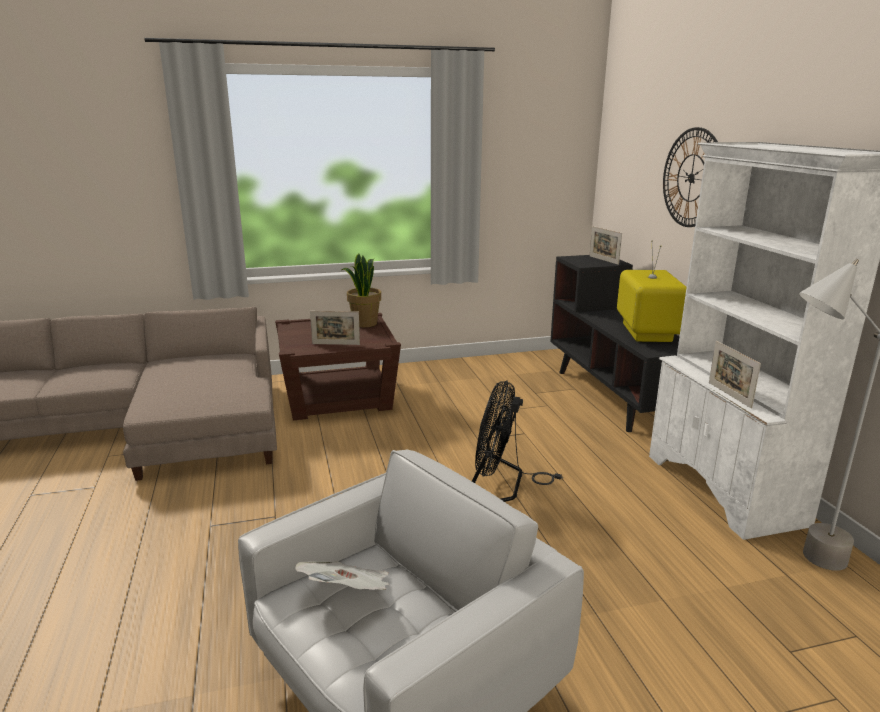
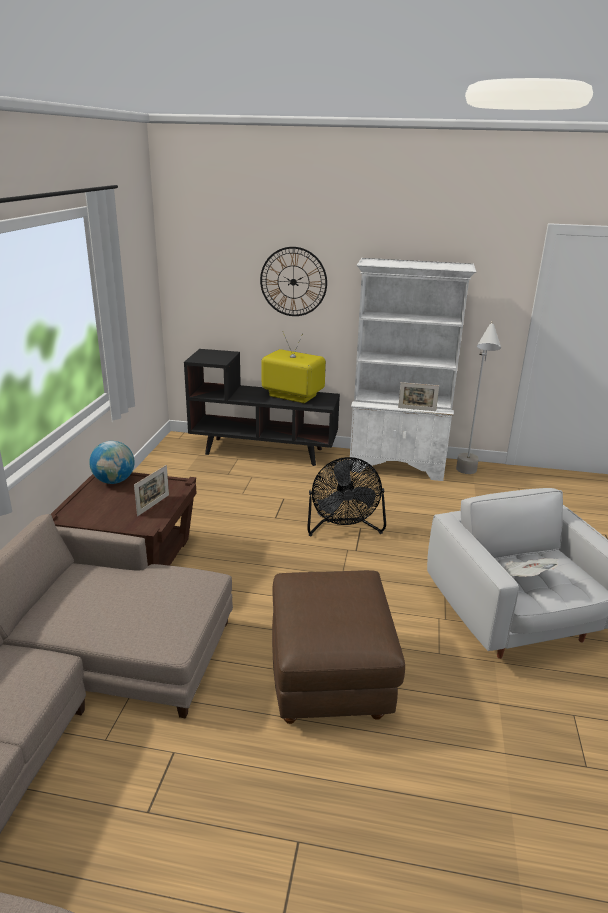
camera: 65 degrees left, 5 degrees up
potted plant [342,254,381,327] -> globe [89,441,134,484]
black fan [472,380,563,502] -> black fan turned 45 degrees counterclockwise [307,457,386,536]
picture frame [590,226,622,265] -> none
none -> brown ottoman [272,570,405,724]

